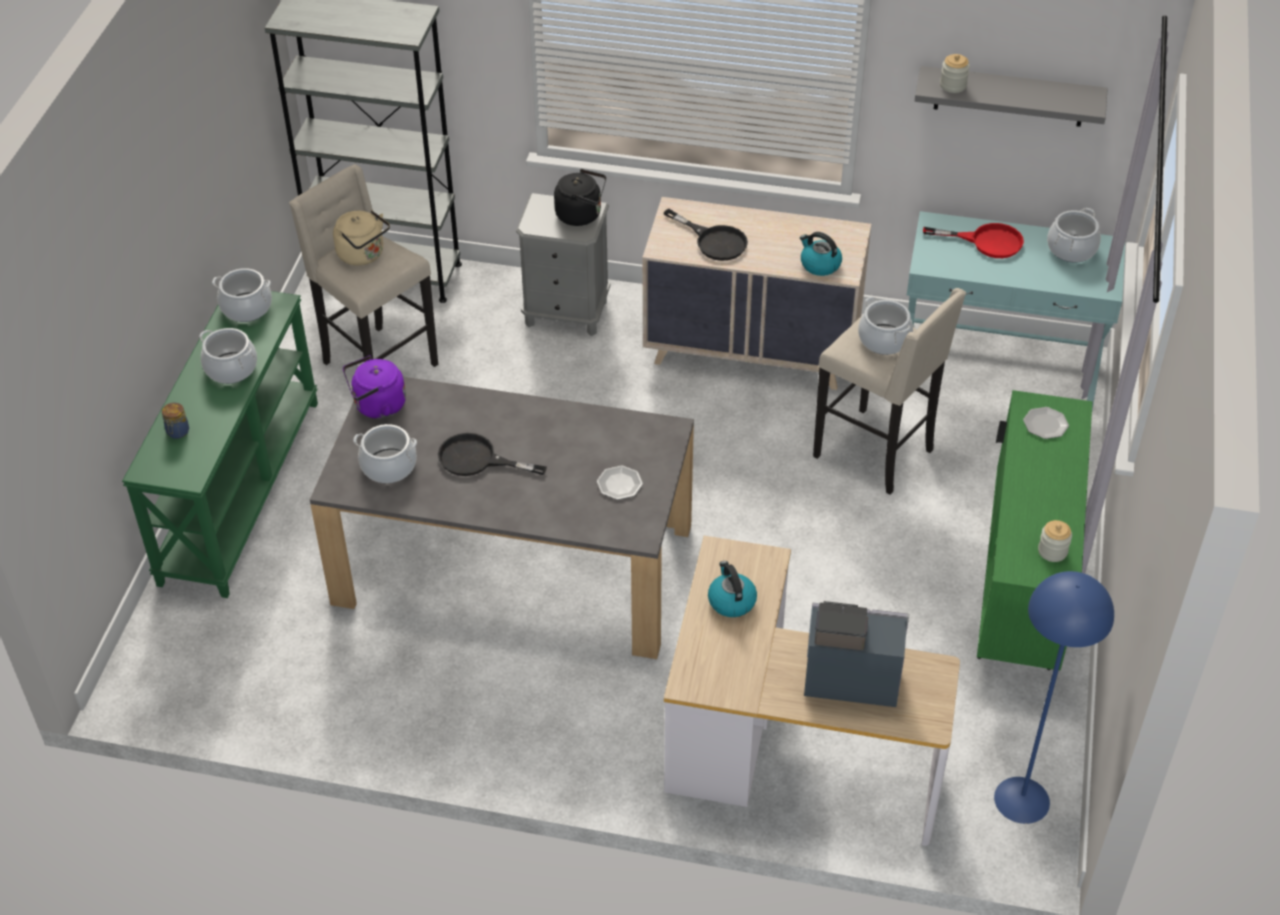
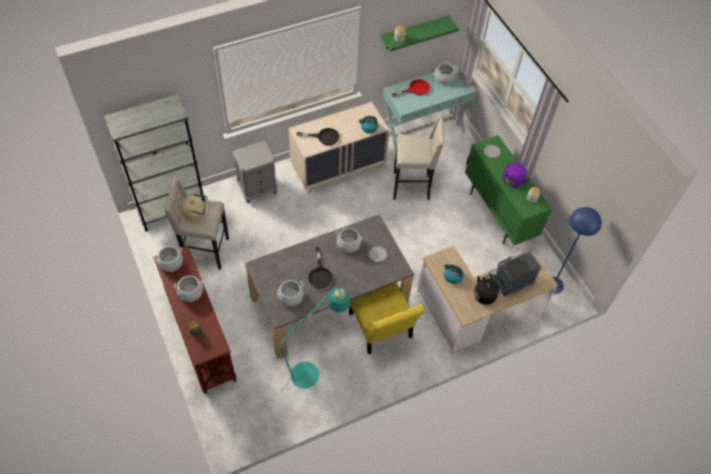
camera: 40 degrees left, 10 degrees up
green console table [122,291,318,598] -> brown console table [153,245,237,394]
purple kettle [343,356,406,419] -> purple kettle moved to [502,163,530,187]
black frying pan [438,433,547,476] -> black frying pan turned 75 degrees counterclockwise [308,247,333,289]
black kettle [554,169,606,226] -> black kettle moved to [474,274,504,305]
cooking pot [858,297,913,355] -> cooking pot moved to [336,228,362,253]
grey shelf [915,66,1108,127] -> green shelf [381,15,459,52]
none -> turquoise floor lamp [239,287,350,421]
none -> yellow chair [349,282,425,354]

